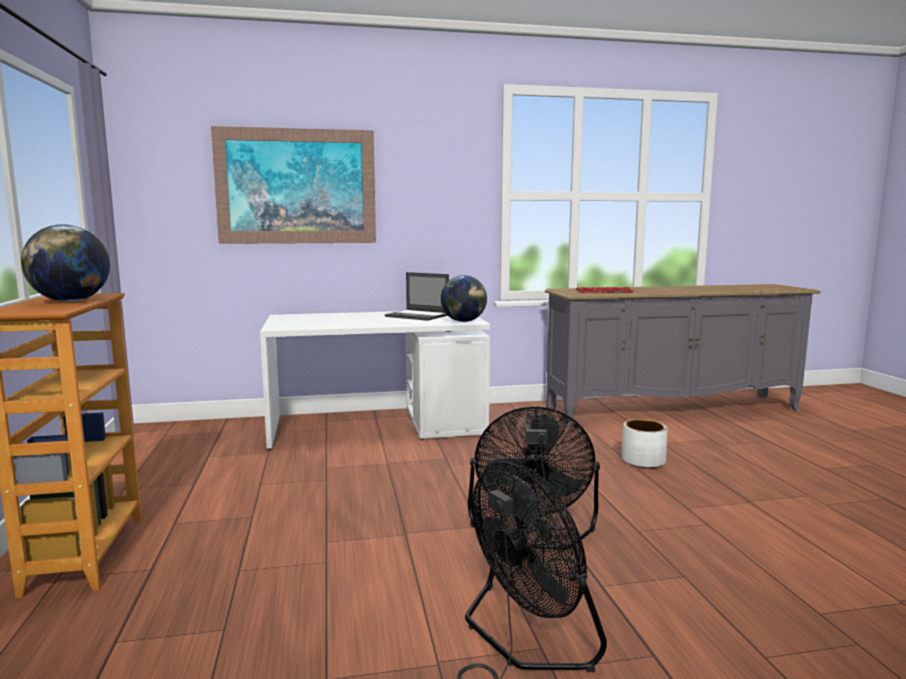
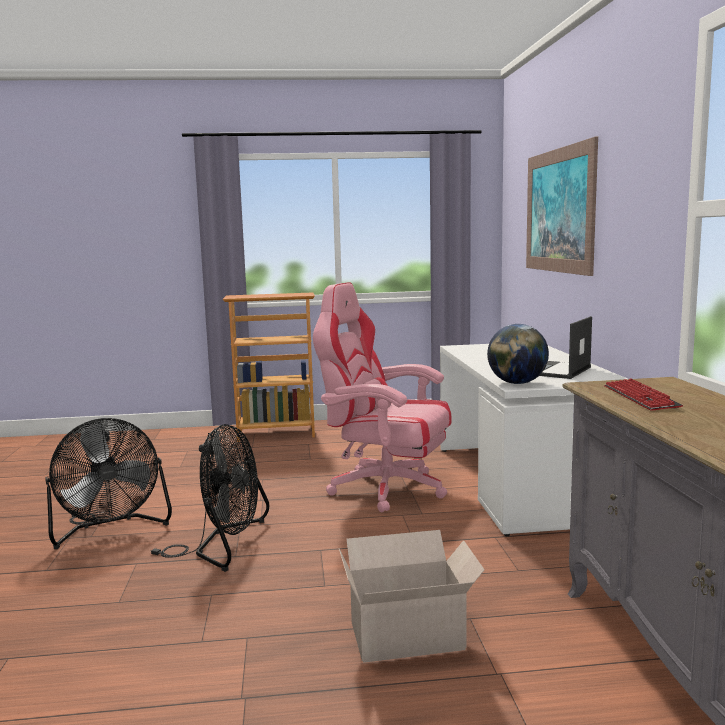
camera: 95 degrees right, 0 degrees up
globe [21,224,110,302] -> none
white planter [621,419,668,468] -> cardboard box [339,530,485,663]
none -> pink office chair [313,282,452,512]

